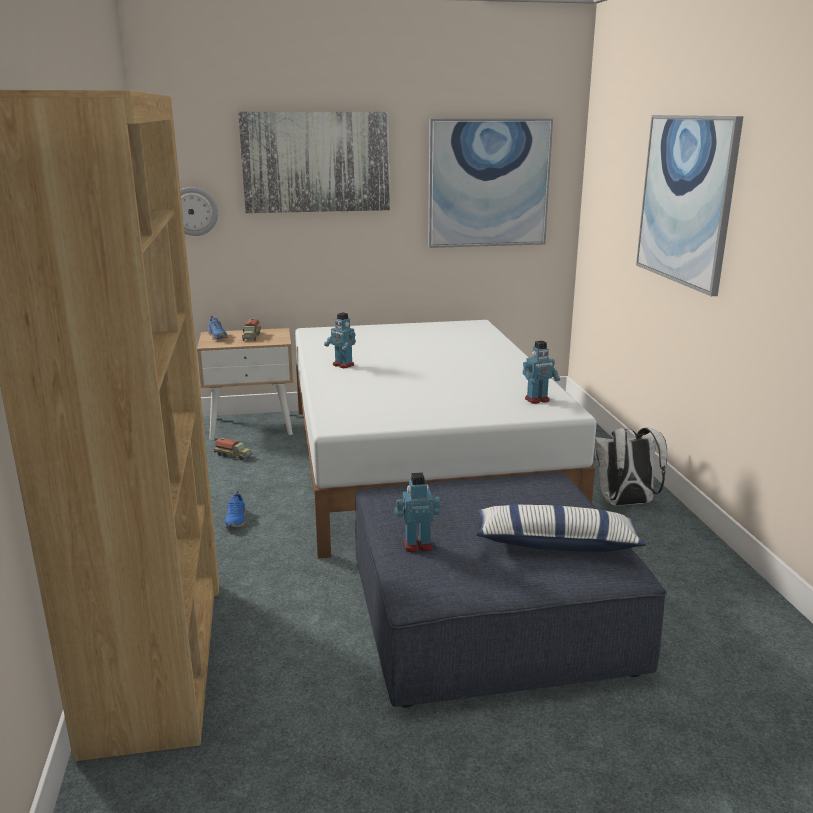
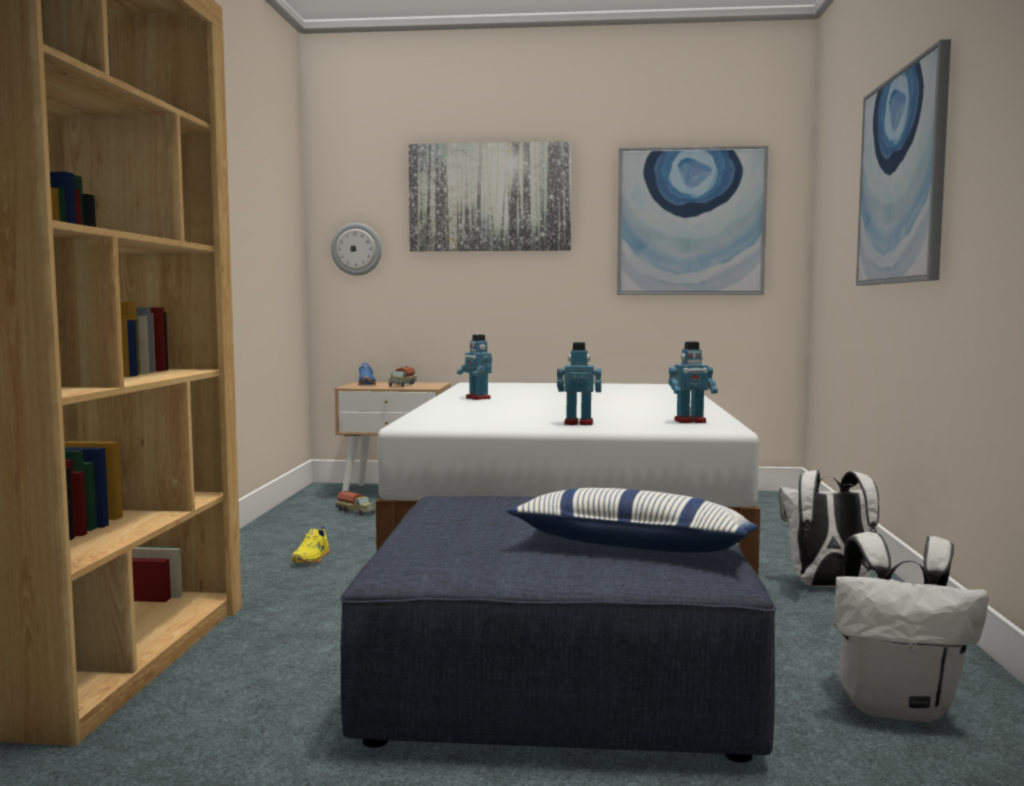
camera: 15 degrees right, 15 degrees down
blue shoe [225,490,246,528] -> yellow shoe [292,525,329,563]
toy robot [394,472,440,552] -> toy robot moved to [557,342,601,425]
none -> white backpack [834,532,989,722]

